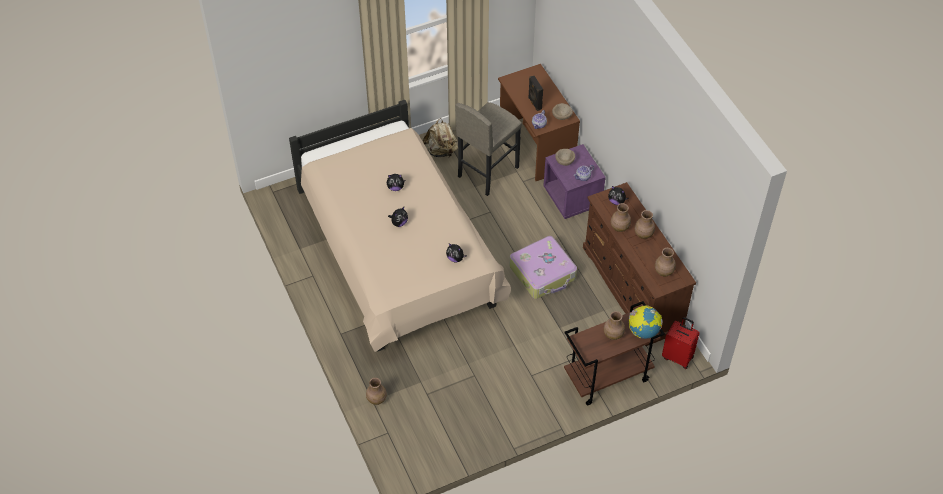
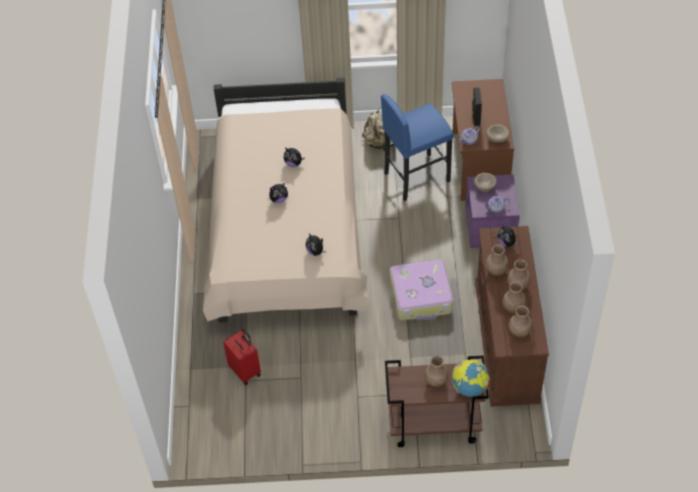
camera: 25 degrees right, 0 degrees up
brown vase [366,378,387,405] -> brown vase moved to [502,282,526,313]
grey stool [455,102,522,196] -> blue stool [381,94,454,201]
red suitcase [662,317,700,369] -> red suitcase moved to [223,329,261,385]

